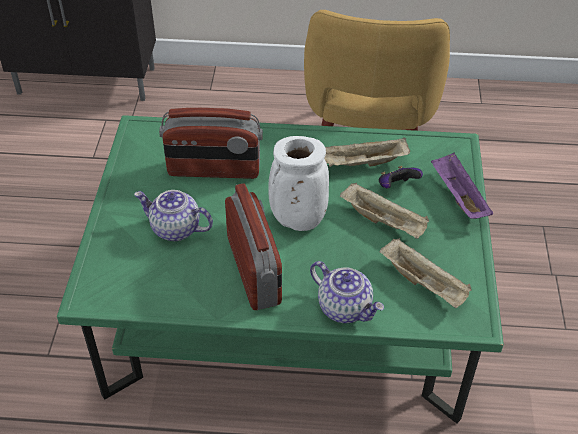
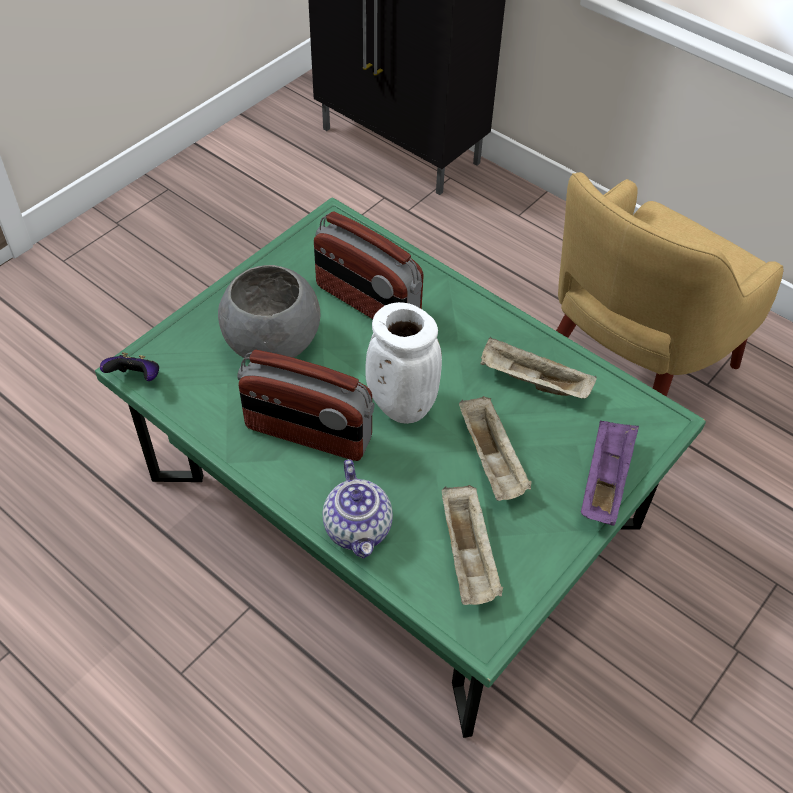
camera: 35 degrees right, 5 degrees up
teapot [134,190,213,241] -> grey bowl [218,265,321,360]
radio [225,183,282,310] -> radio turned 90 degrees clockwise [237,350,374,461]
game controller [379,166,423,188] -> game controller moved to [100,352,159,381]

